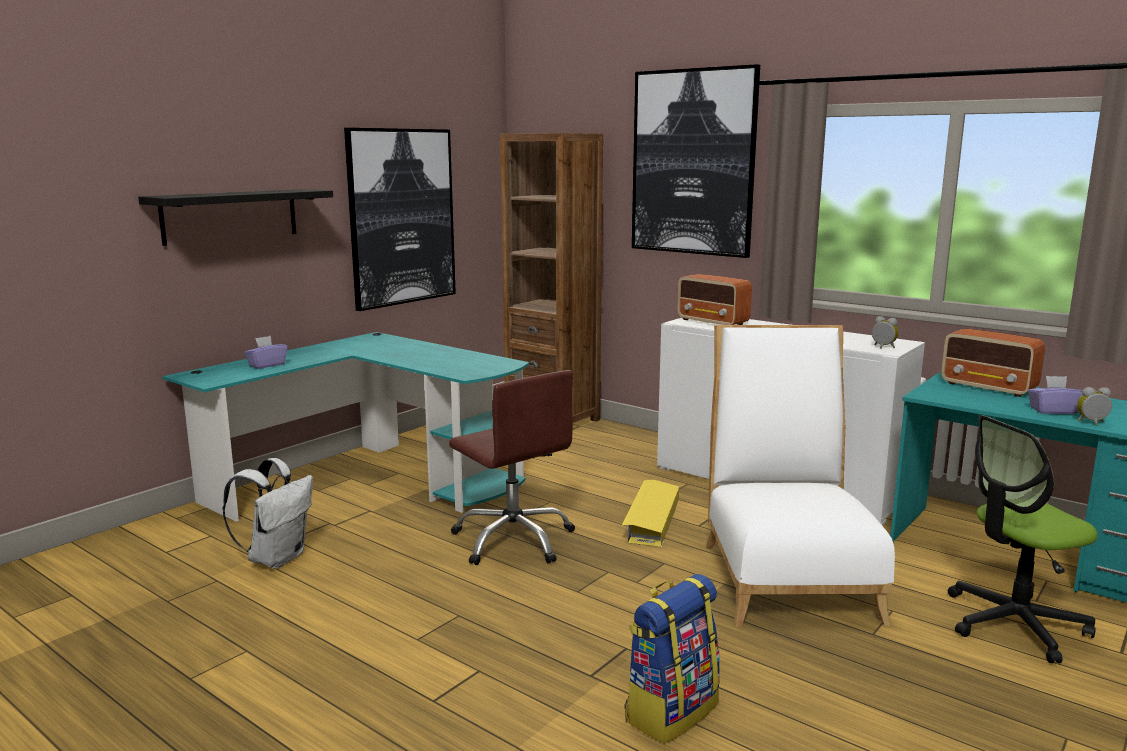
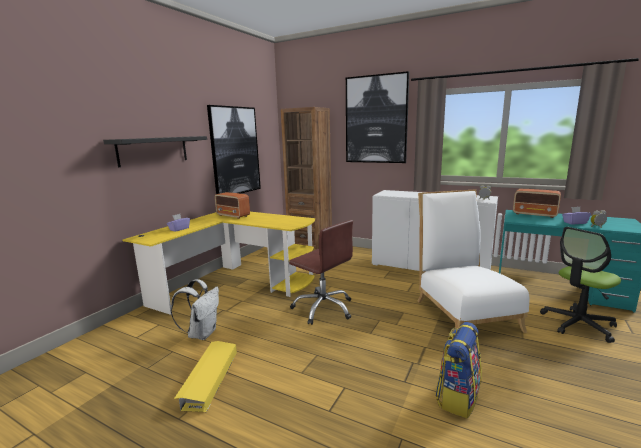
camera: 10 degrees left, 0 degrees up
turquoise desk [163,332,529,522] -> yellow desk [123,212,315,315]
yellow storage box [622,480,679,547] -> yellow storage box moved to [174,341,237,412]
radio [677,274,752,325] -> radio moved to [215,192,250,219]

